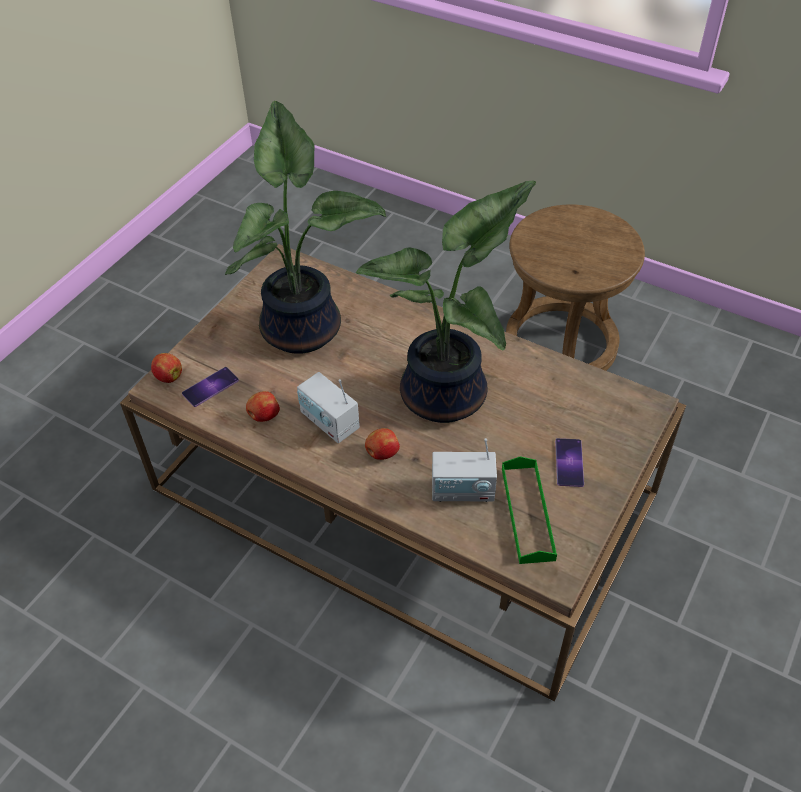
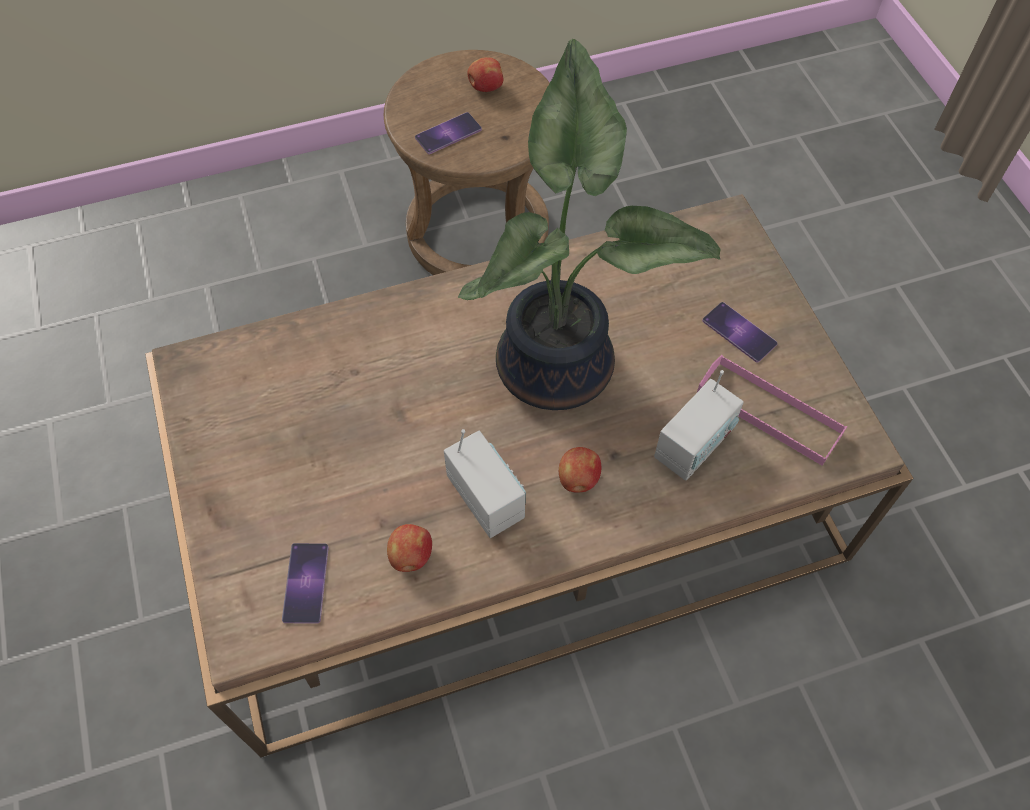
camera: 50 degrees left, 10 degrees up
apple [151,353,182,383] -> apple moved to [467,57,504,92]
potted plant [225,101,386,354] -> none
radio [297,372,360,443] -> radio turned 120 degrees counterclockwise [444,429,526,538]
green tray [502,456,557,564] -> pink tray [697,355,847,466]
none -> phone [415,112,482,154]

